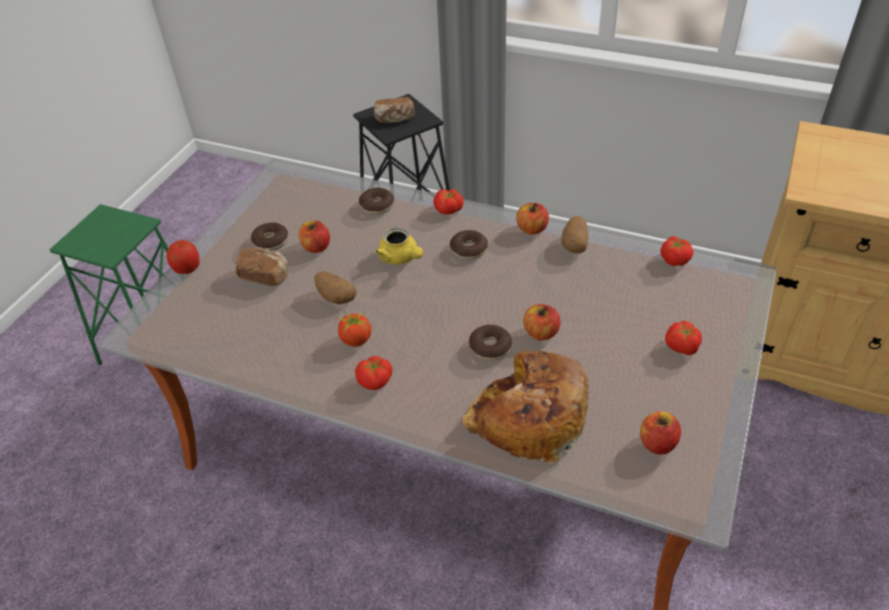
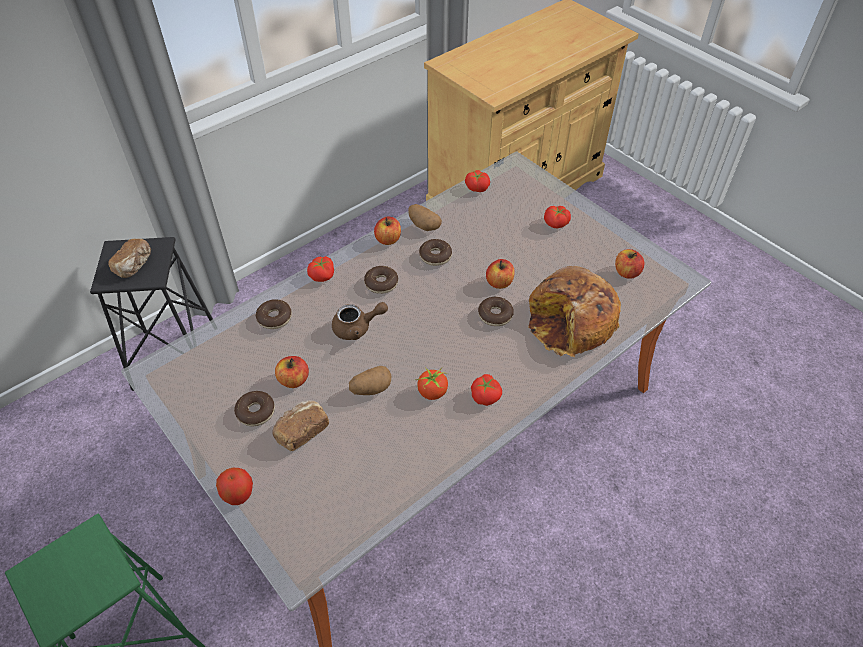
camera: 65 degrees left, 5 degrees up
yellow teapot [375,228,423,265] -> brown teapot [332,302,388,340]
none -> donut [419,239,452,266]

